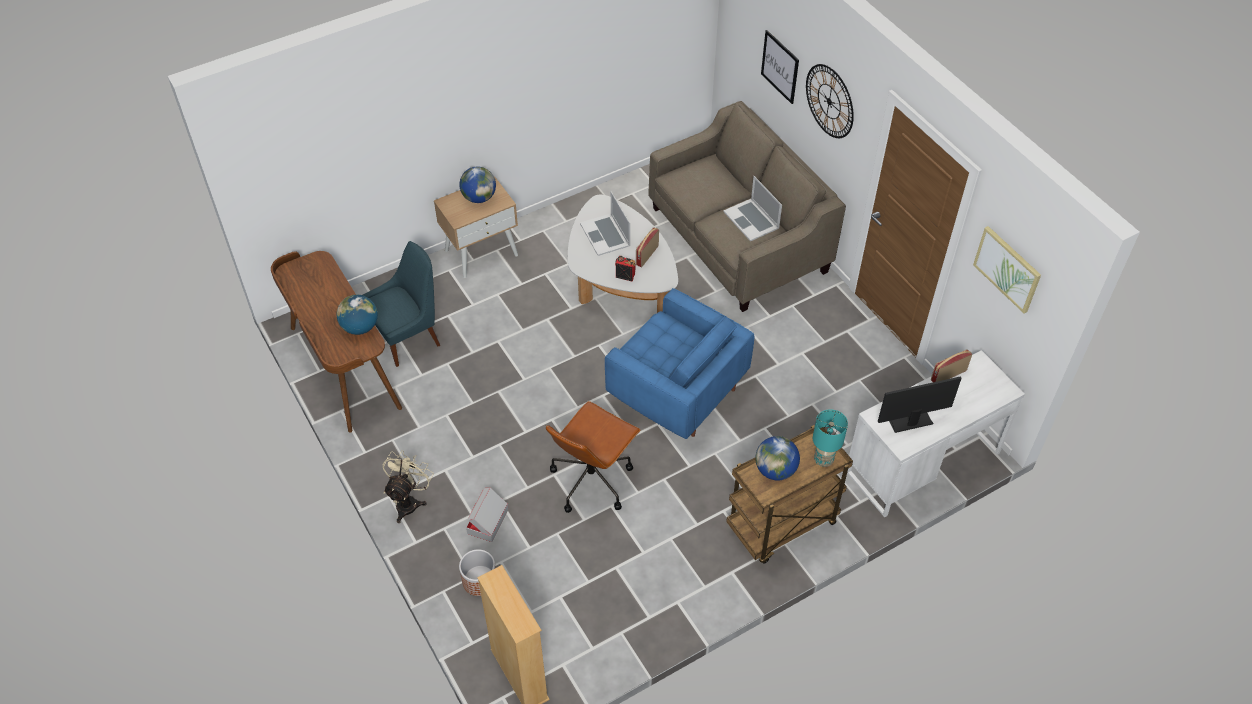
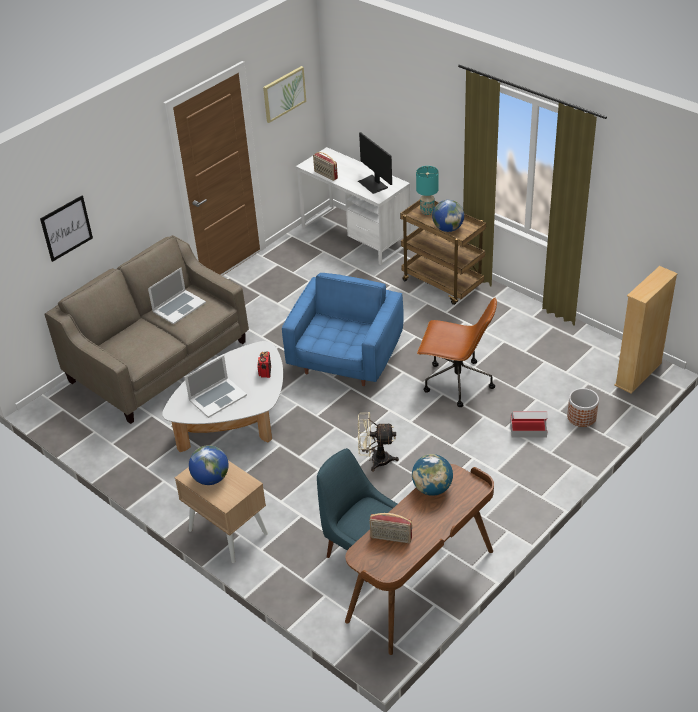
camera: 105 degrees left, 10 degrees down
beige fan [383,450,434,523] -> beige fan moved to [358,412,399,472]
radio [636,228,659,267] -> radio moved to [369,513,412,543]
wall clock [806,64,854,138] -> none

